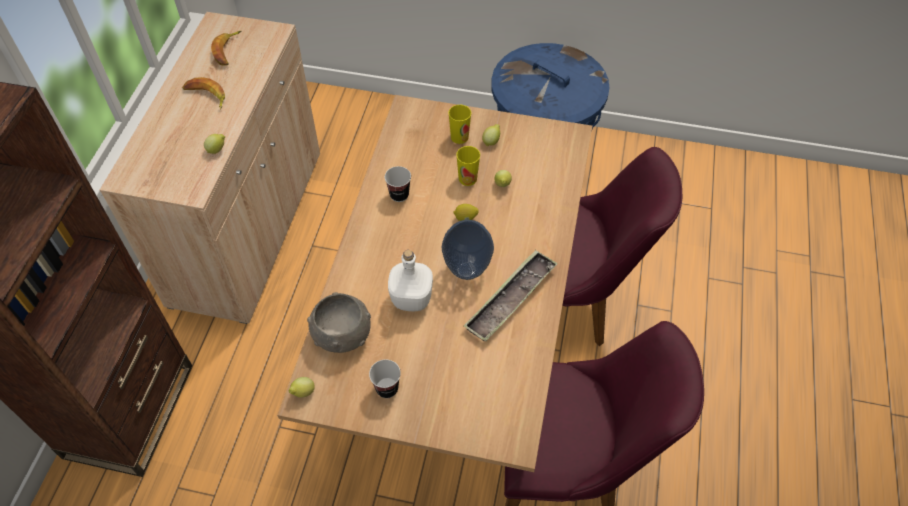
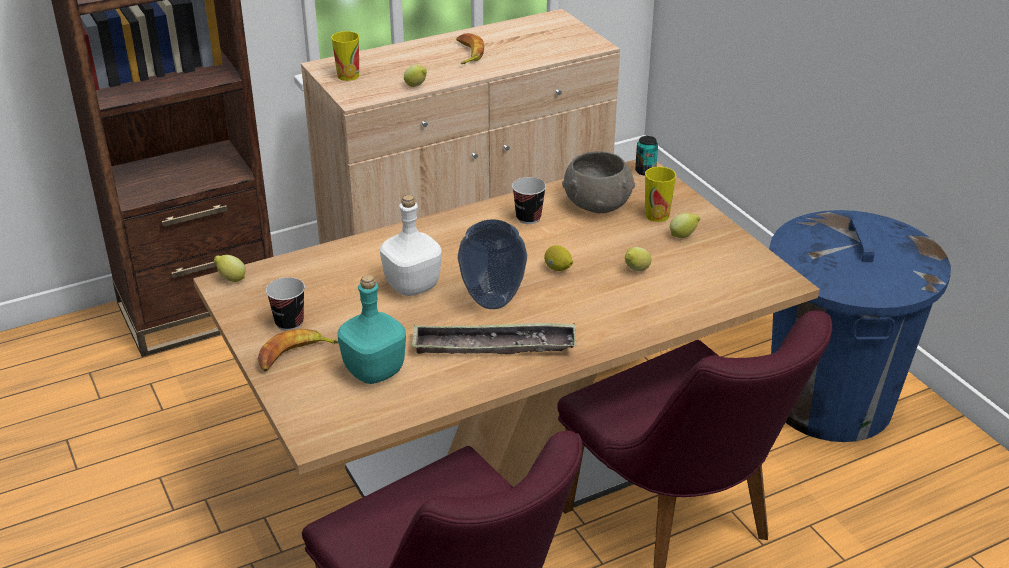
camera: 50 degrees right, 20 degrees down
banana [211,31,241,66] -> banana moved to [257,329,338,371]
grey bowl [307,292,371,353] -> grey bowl moved to [562,151,635,213]
cup [456,146,480,186] -> cup moved to [331,31,359,81]
none -> turquoise bottle [337,275,406,384]
none -> can [635,136,658,176]

